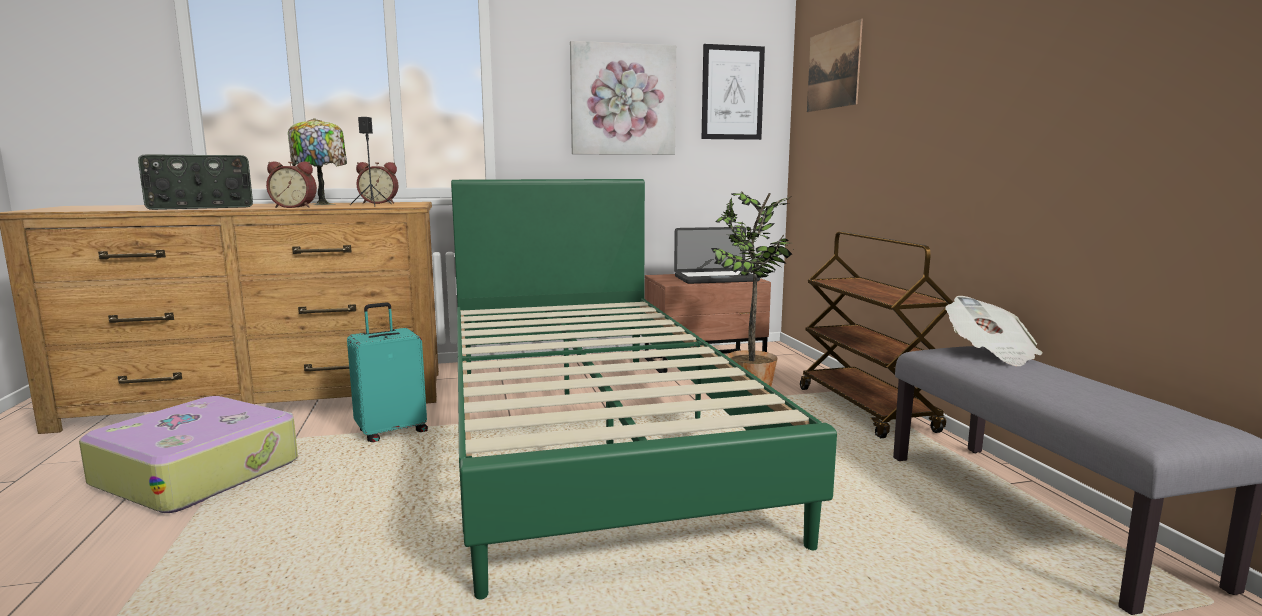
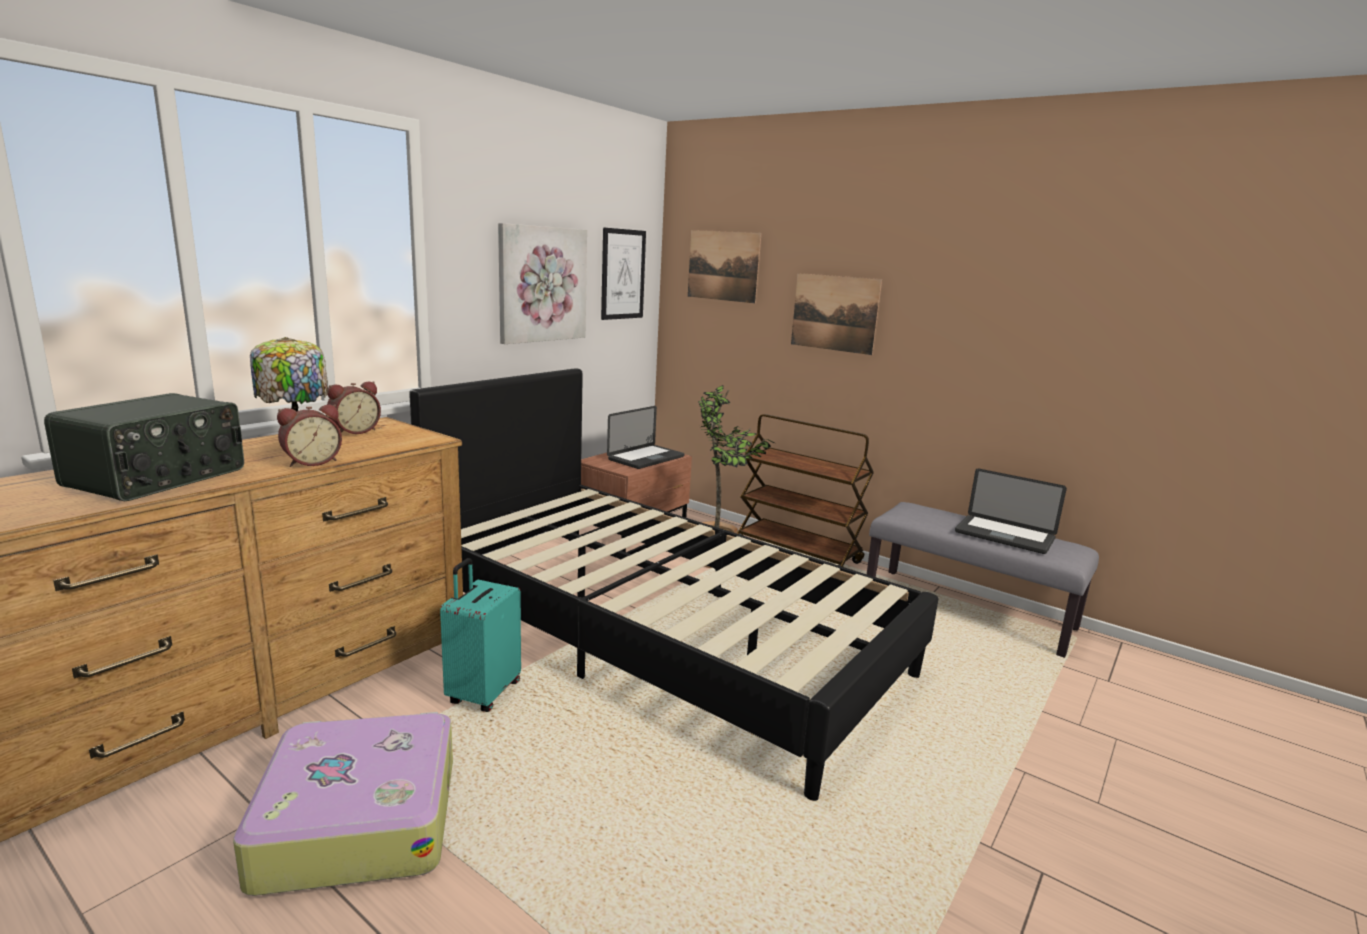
camera: 40 degrees left, 5 degrees up
black speaker [350,117,391,205] -> none
green bed [451,179,837,600] -> black bed [409,368,938,801]
newspaper [945,296,1043,367] -> none
none -> picture [791,273,882,355]
none -> laptop [955,468,1067,554]

